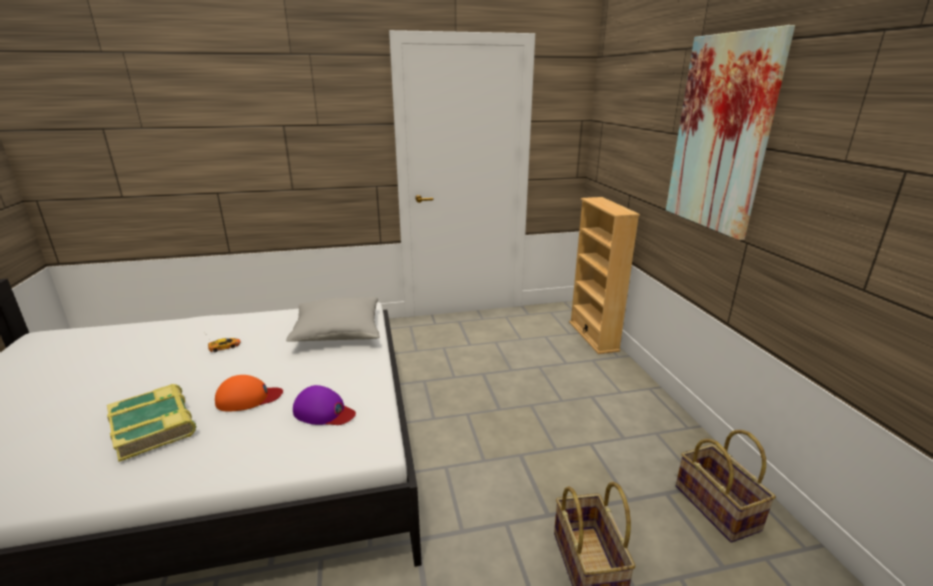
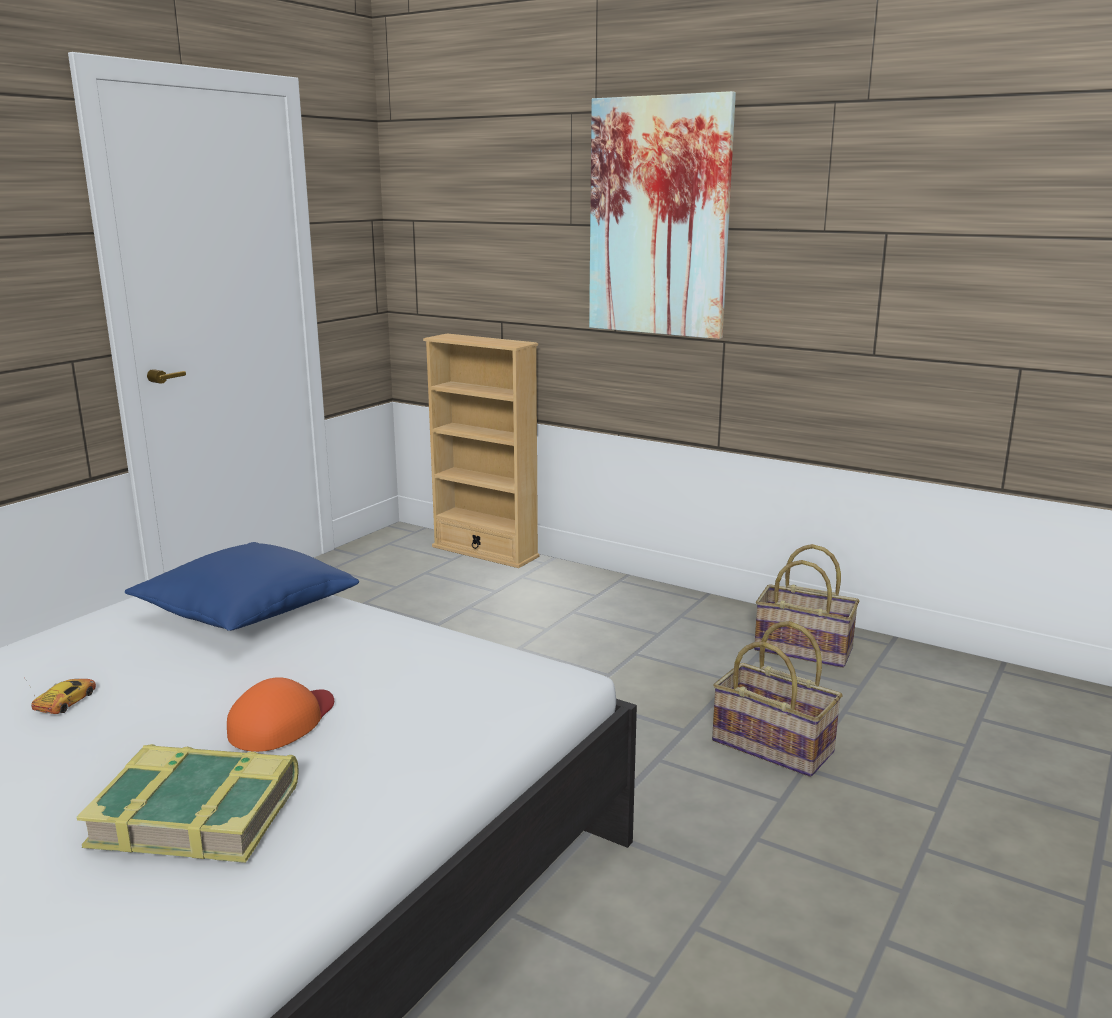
camera: 45 degrees left, 5 degrees down
grey pillow [286,297,380,342] -> blue pillow [125,542,359,631]
purple cap [293,385,356,425] -> none

